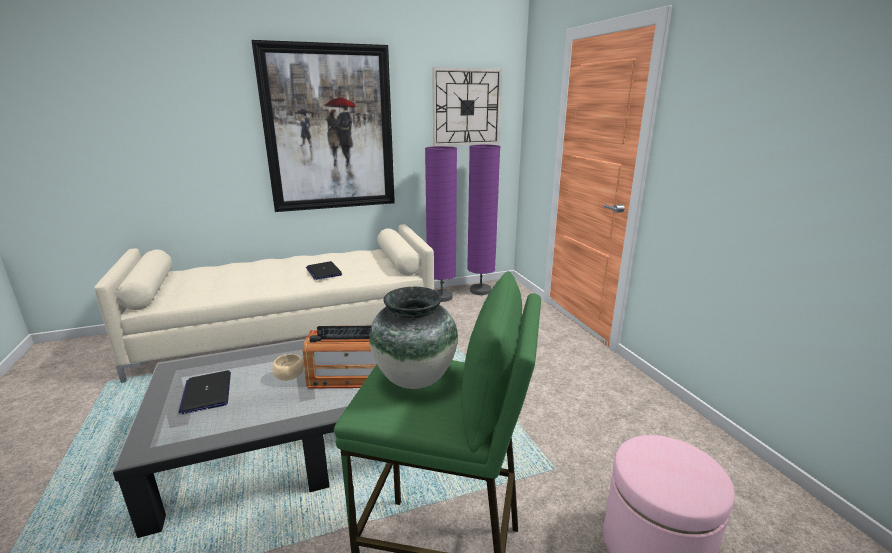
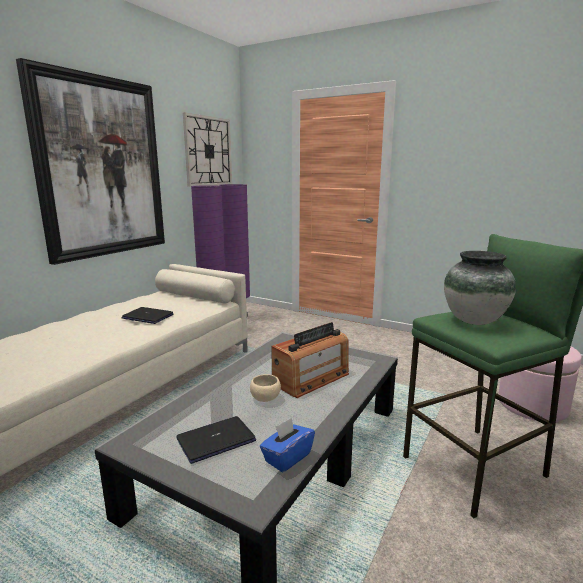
camera: 40 degrees left, 5 degrees down
laptop [179,370,231,414] -> laptop turned 120 degrees clockwise [176,416,256,464]
none -> blue tissue box [260,418,315,472]

